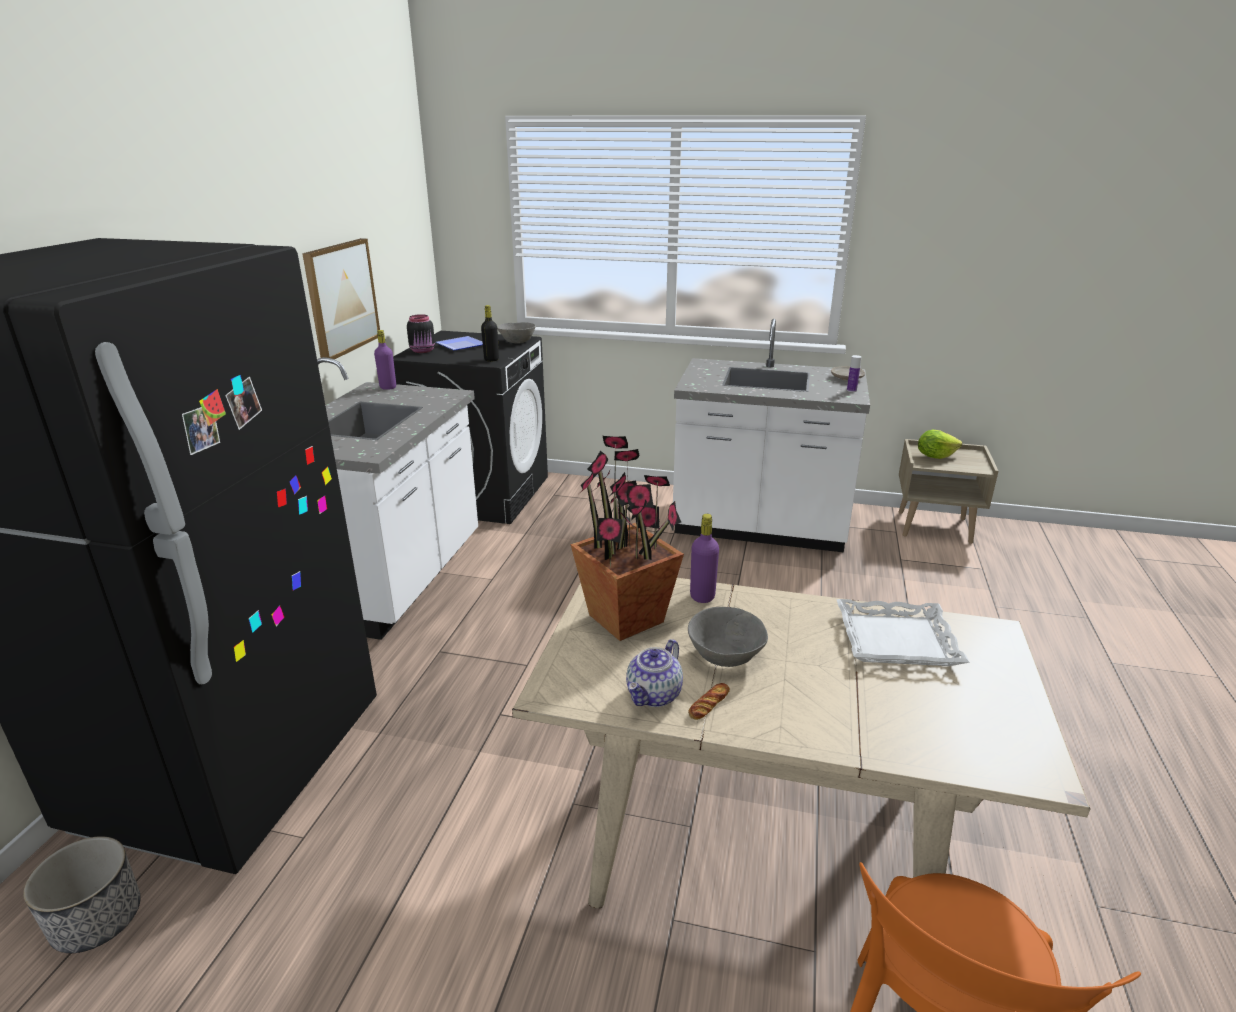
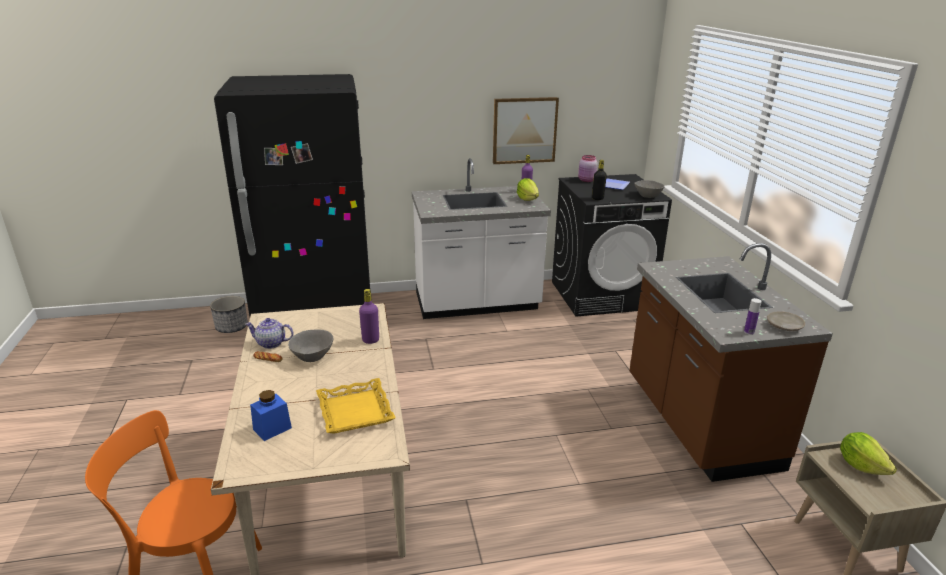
camera: 65 degrees right, 0 degrees up
black jar [407,314,435,353] -> pink jar [578,155,598,182]
potted plant [570,436,684,641] -> none
white counter [673,319,870,552] -> brown counter [629,243,833,482]
white tray [836,599,970,666] -> yellow tray [316,378,395,434]
none -> blue jar [250,390,292,441]
none -> lettuce [517,178,539,201]

